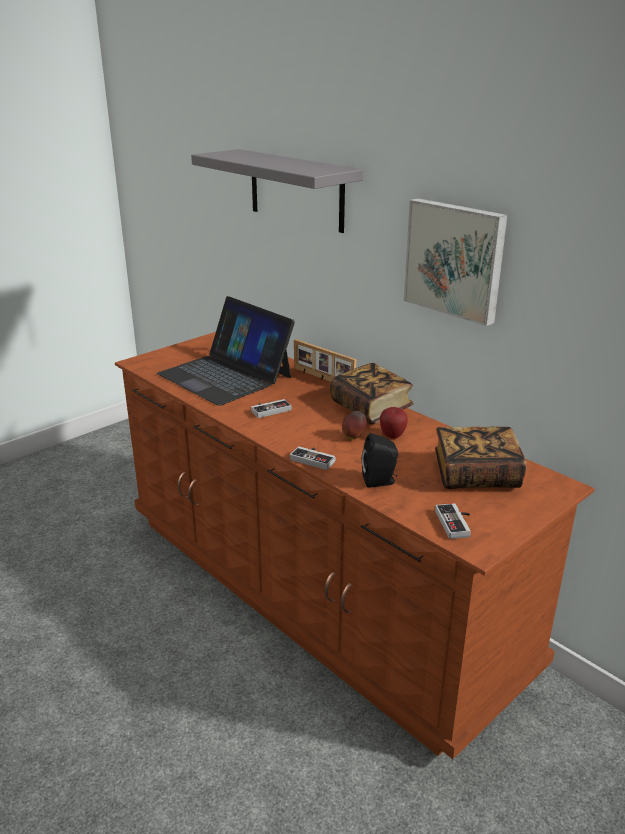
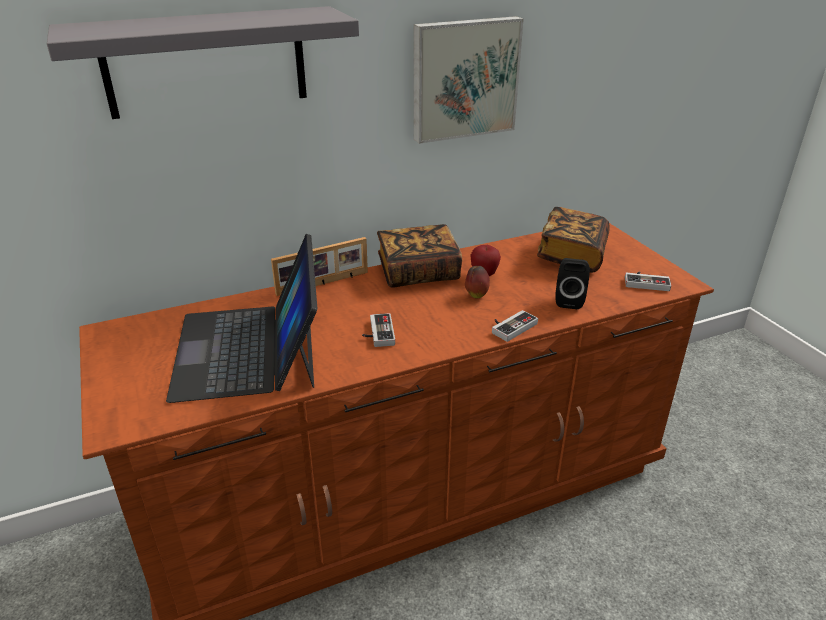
camera: 70 degrees left, 5 degrees up
laptop [157,296,295,406] -> laptop turned 105 degrees clockwise [166,234,317,403]

